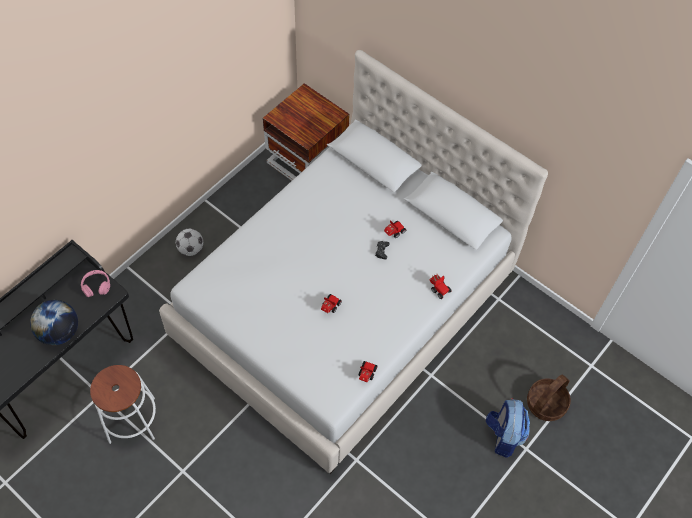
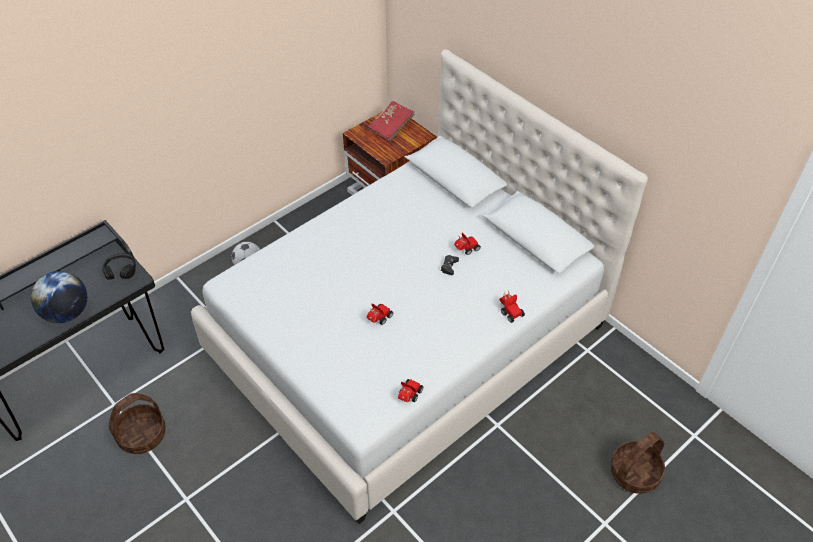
camera: 10 degrees right, 10 degrees down
pink headphones [81,270,110,297] -> black headphones [102,253,136,280]
white stool [90,365,156,444] -> basket [109,393,166,454]
backpack [486,398,530,458] -> none
none -> red book [368,101,415,141]

